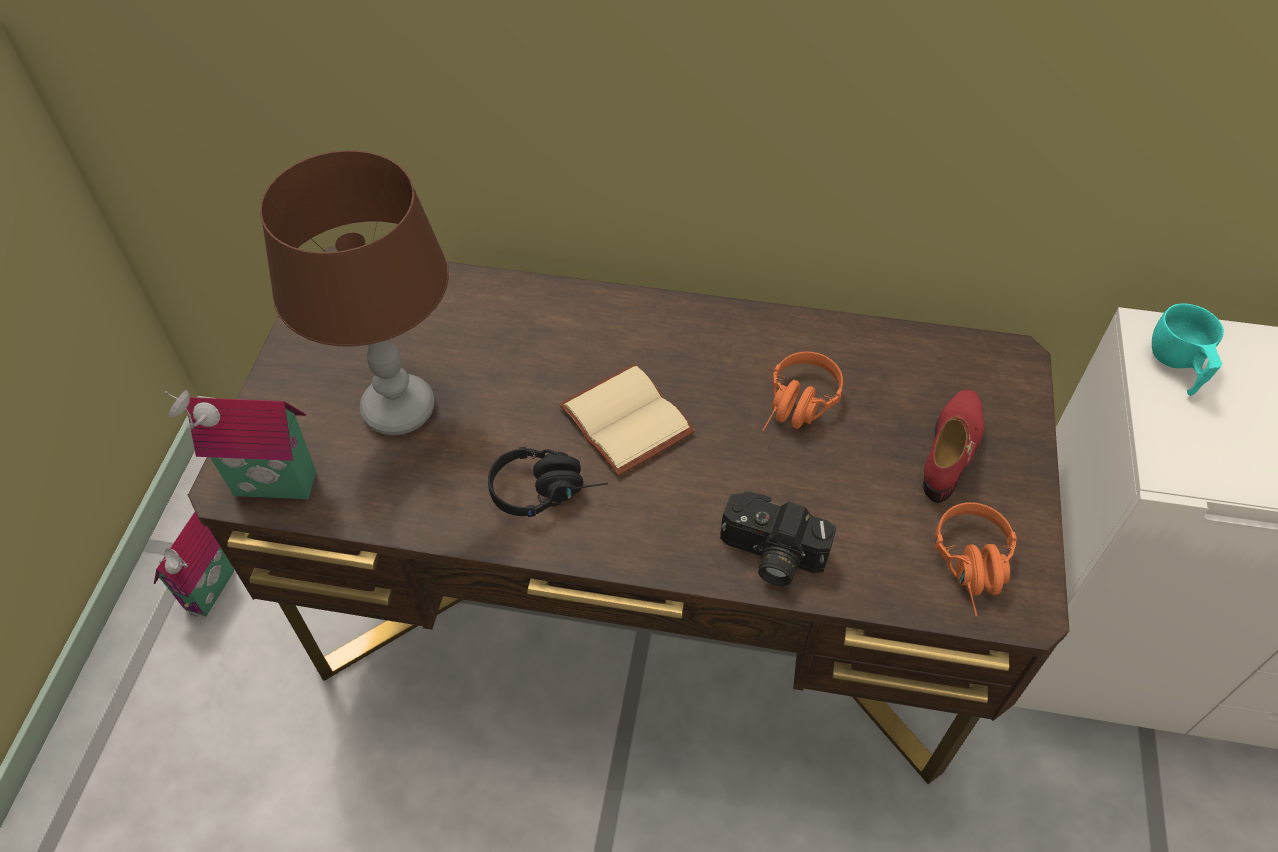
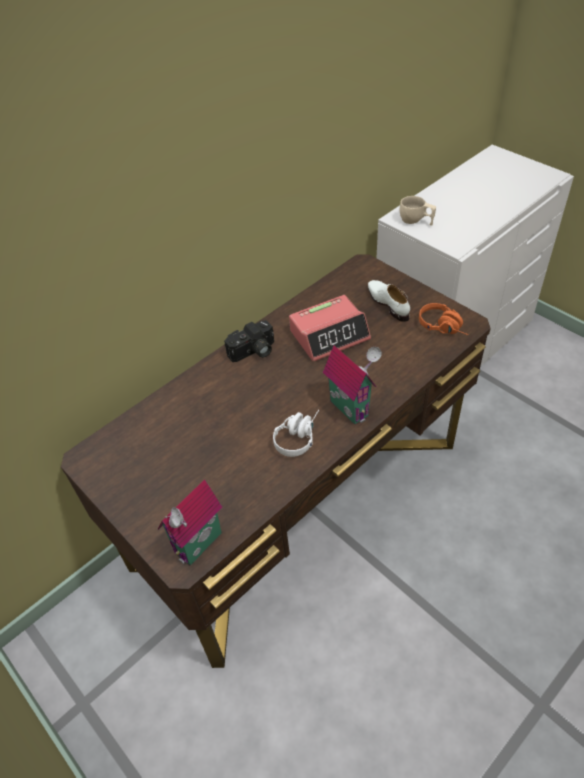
camera: 50 degrees left, 5 degrees down
toy house [154,512,235,617] -> toy house moved to [323,345,381,424]
brown table lamp [260,150,449,435] -> none
black headphones [488,447,608,517] -> white headphones [273,410,319,457]
beige book [559,364,695,476] -> none
camera [720,491,837,586] -> camera moved to [224,320,274,362]
orange headphones [762,352,843,431] -> alarm clock [289,295,371,362]
red shoe [923,390,984,503] -> white shoe [368,280,410,322]
turquoise cup [1152,303,1224,396] -> beige cup [400,196,436,226]

